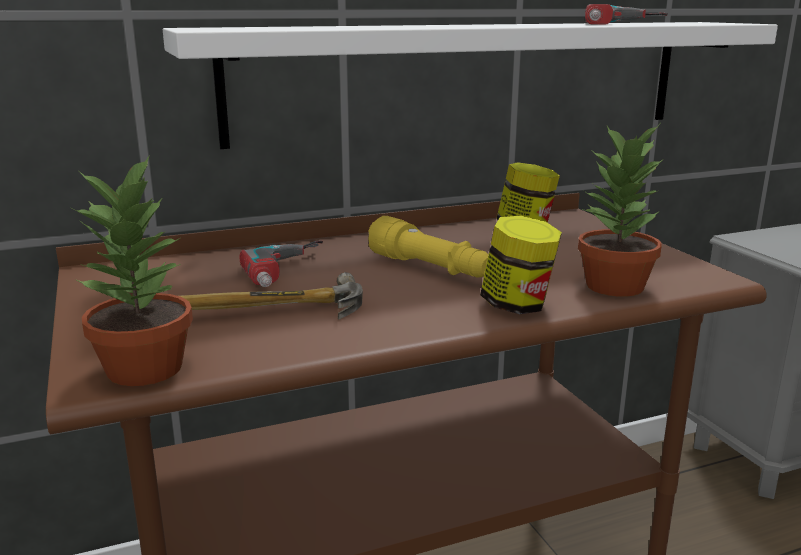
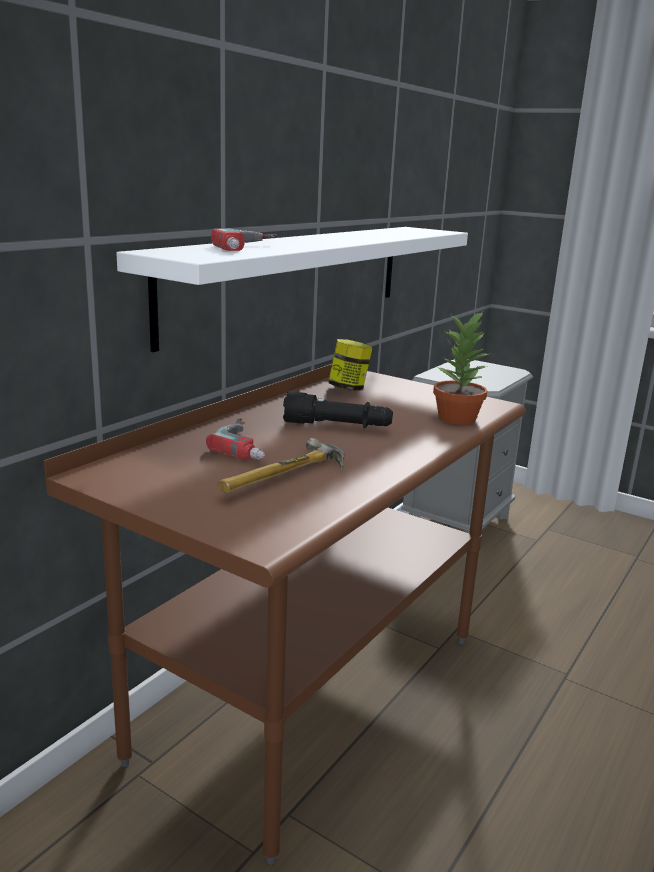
camera: 35 degrees left, 0 degrees up
potted plant [70,155,193,386] -> none
yellow flashlight [368,216,489,278] -> black flashlight [283,391,393,428]
jar [480,216,562,314] -> none
power drill [585,4,668,24] -> power drill moved to [211,229,278,251]

